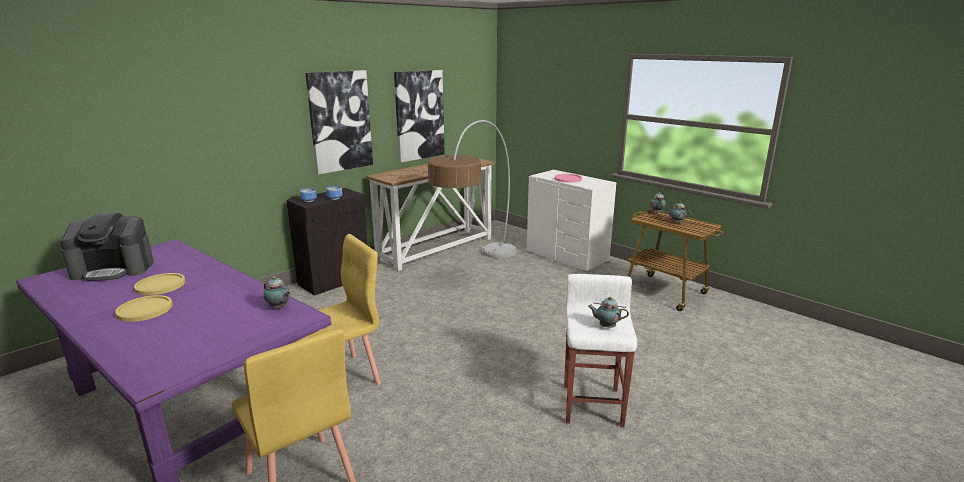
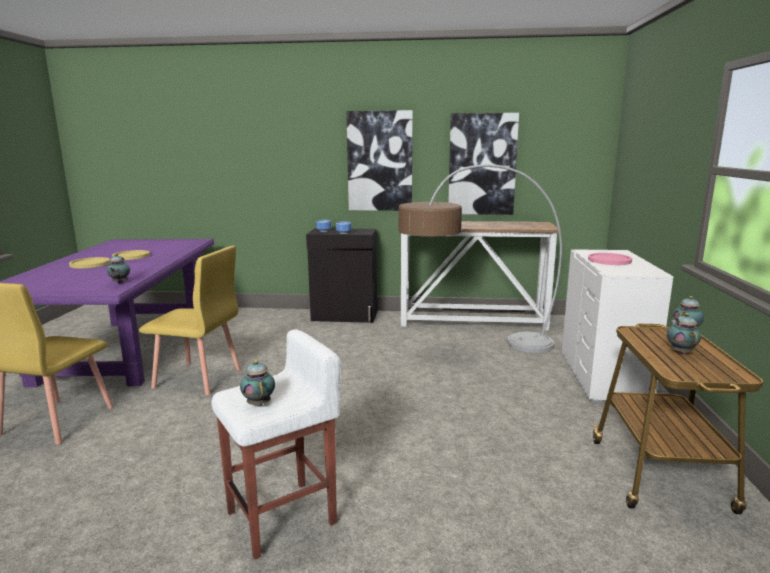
camera: 50 degrees right, 5 degrees down
coffee machine [60,212,154,281] -> none

